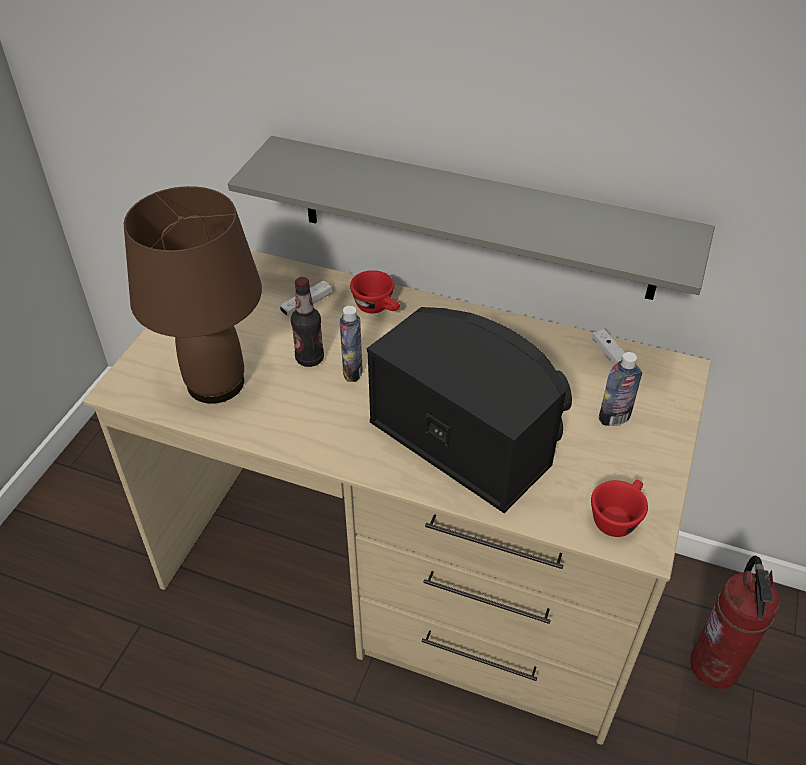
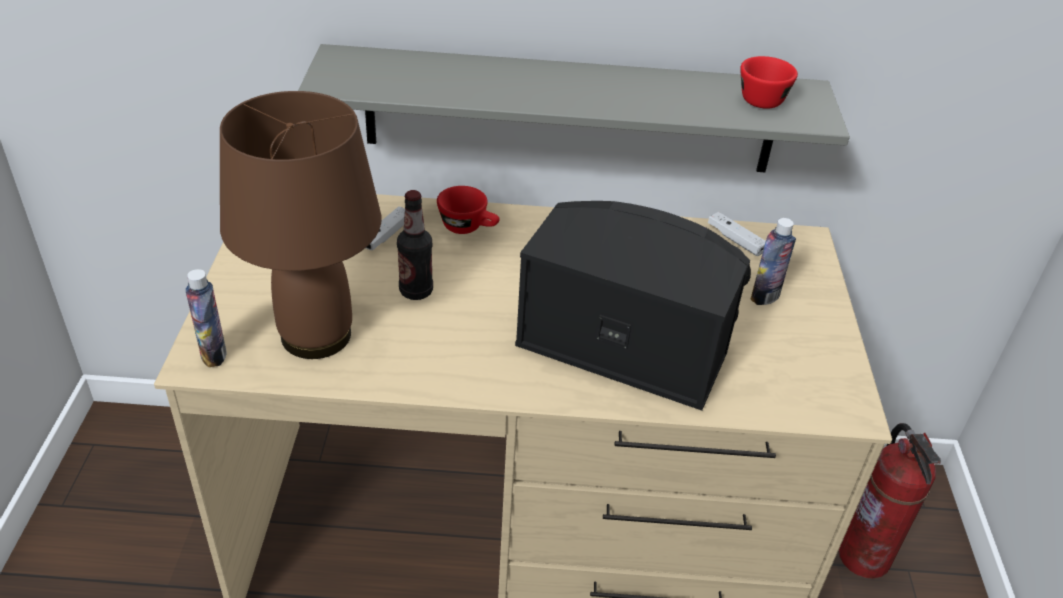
camera: 20 degrees left, 5 degrees down
bottle [340,306,363,382] -> bottle moved to [186,269,227,367]
red cup [591,480,648,537] -> red cup moved to [740,56,798,109]

